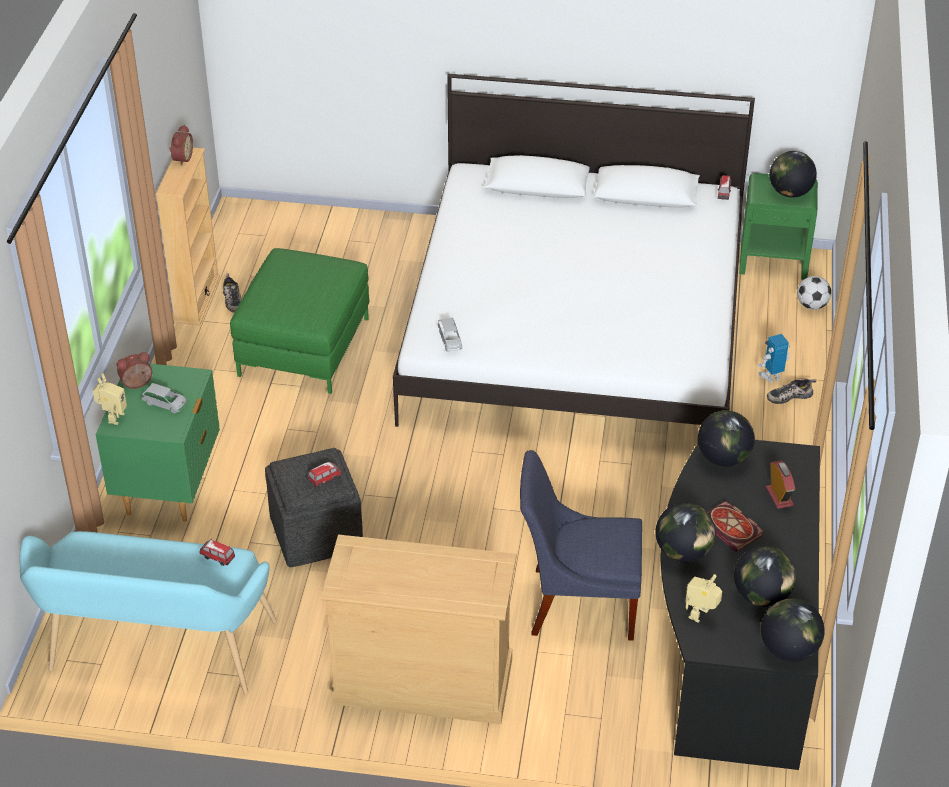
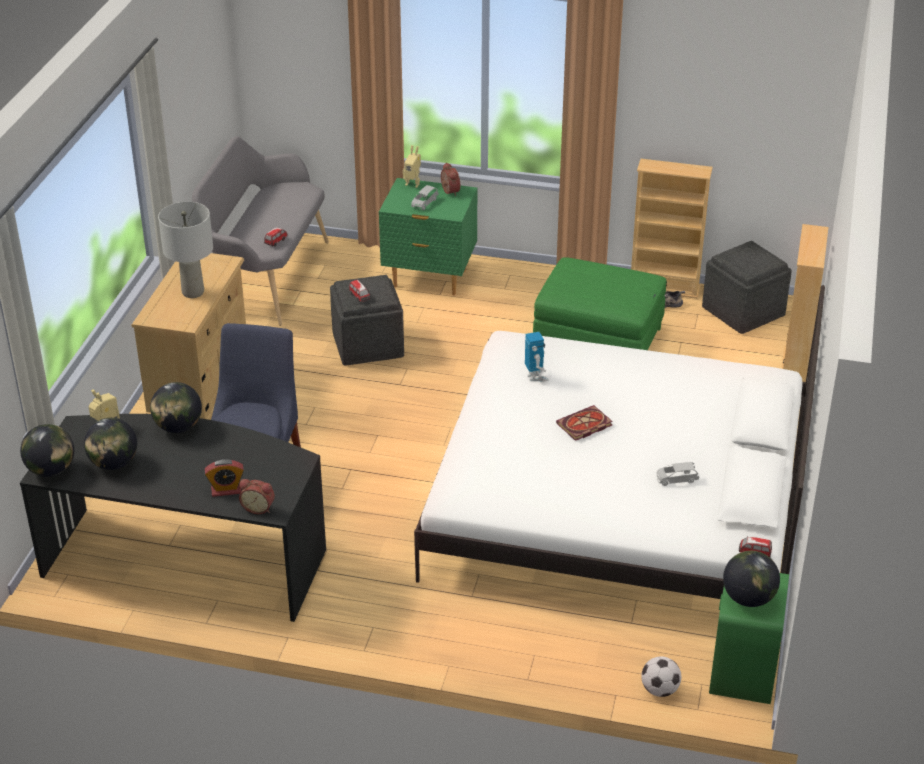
camera: 95 degrees right, 5 degrees down
turquoise bench [20,531,277,694] -> grey bench [192,136,329,326]
alarm clock [169,125,193,166] -> alarm clock moved to [239,479,275,514]
grey toy car [438,318,462,351] -> grey toy car moved to [656,462,699,486]
globe [698,410,755,467] -> none
book [707,500,764,552] -> book moved to [556,405,613,441]
toy robot [758,334,790,383] -> toy robot moved to [525,332,549,382]
shoe [767,379,816,404] -> none
none -> grey table lamp [158,202,213,298]
none -> grey ottoman [702,241,792,334]
none -> beige bookcase [781,224,828,382]

